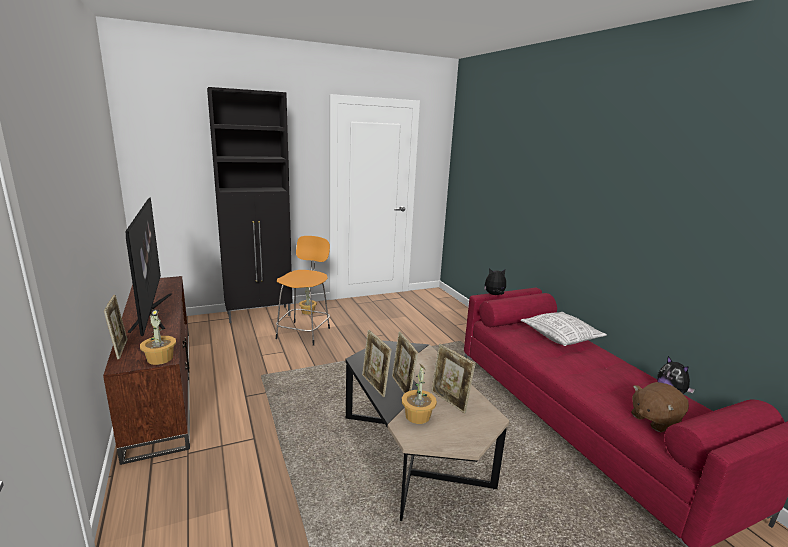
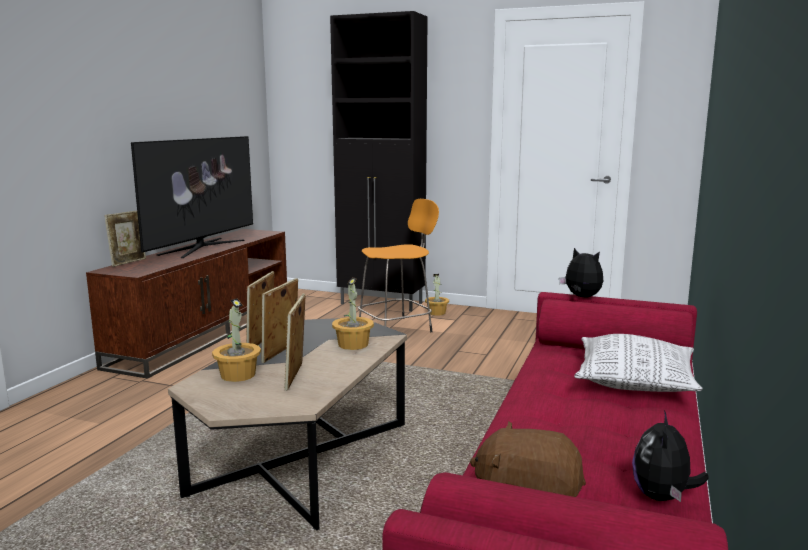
camera: 45 degrees right, 5 degrees down
potted plant [140,309,176,365] -> potted plant moved to [332,277,374,350]

